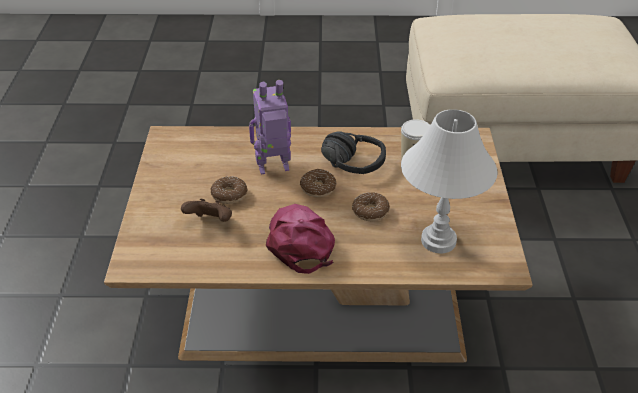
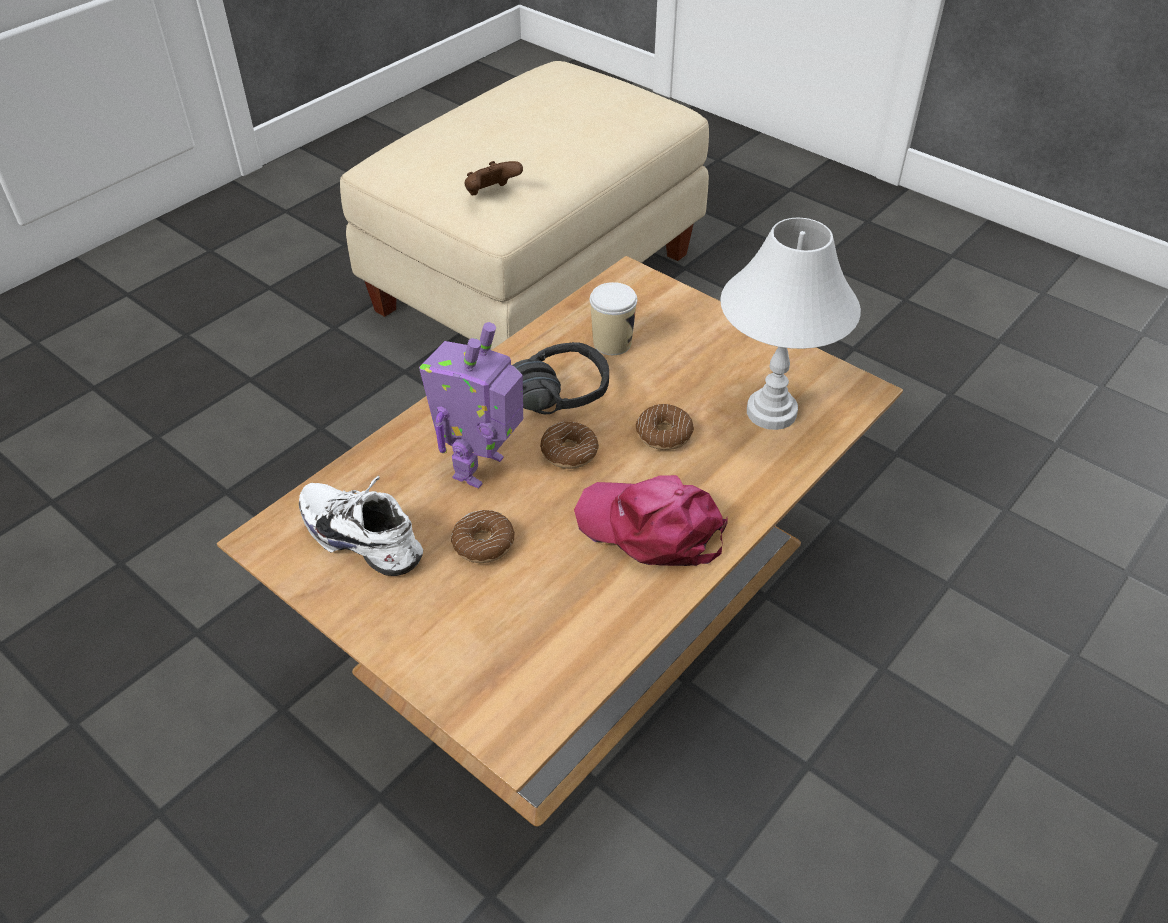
camera: 50 degrees left, 5 degrees up
brown game controller [181,199,232,222] -> brown game controller moved to [465,161,523,195]
none -> white shoe [299,475,423,576]

